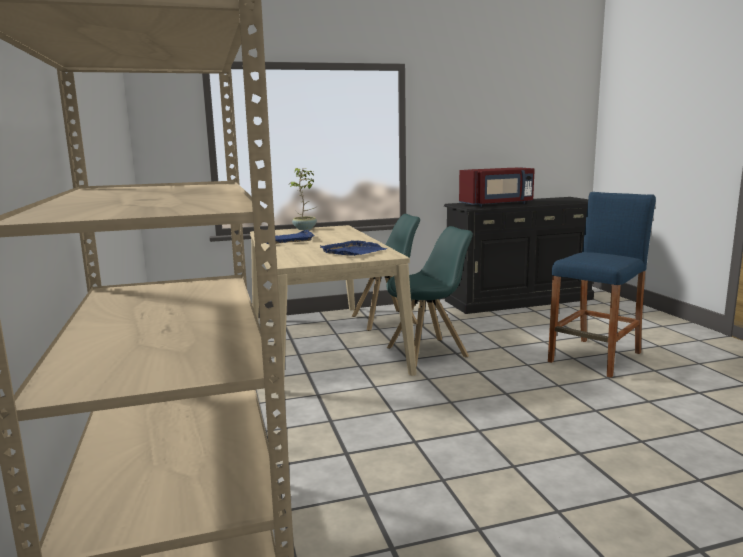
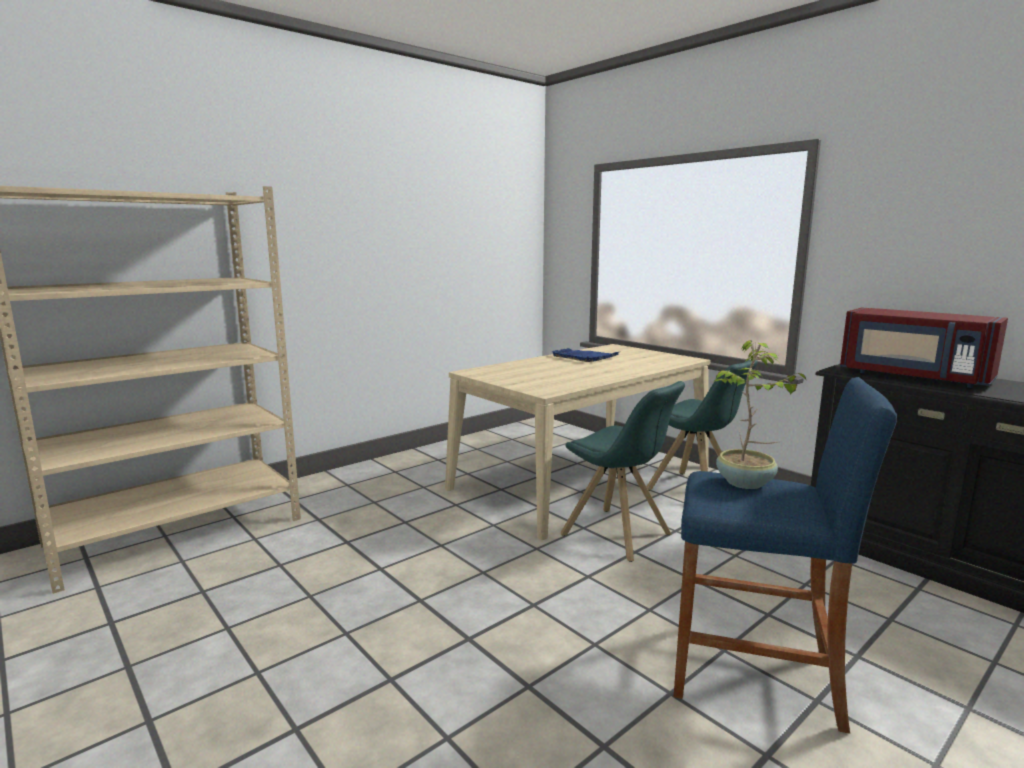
camera: 65 degrees right, 0 degrees up
potted plant [289,168,318,230] -> potted plant moved to [713,340,806,489]
blue tray [320,240,388,256] -> none

